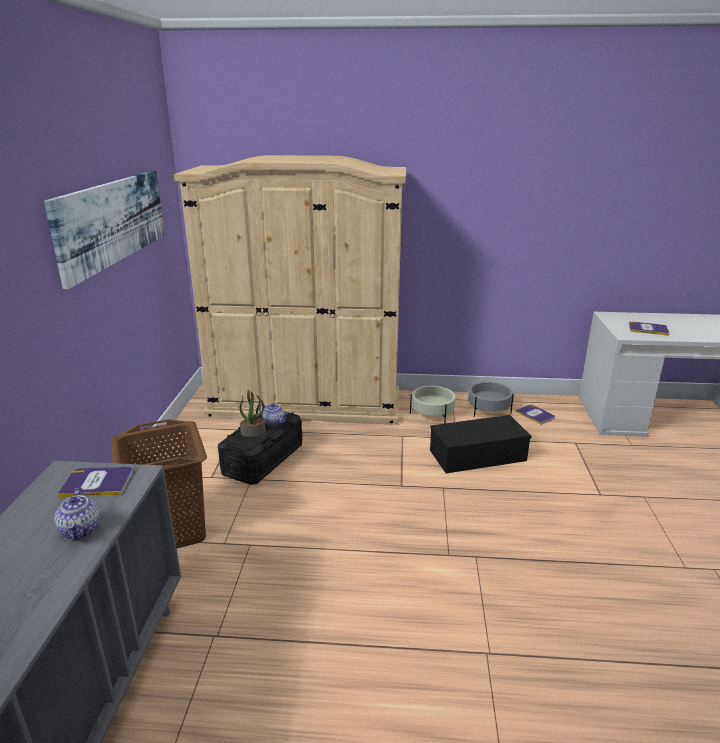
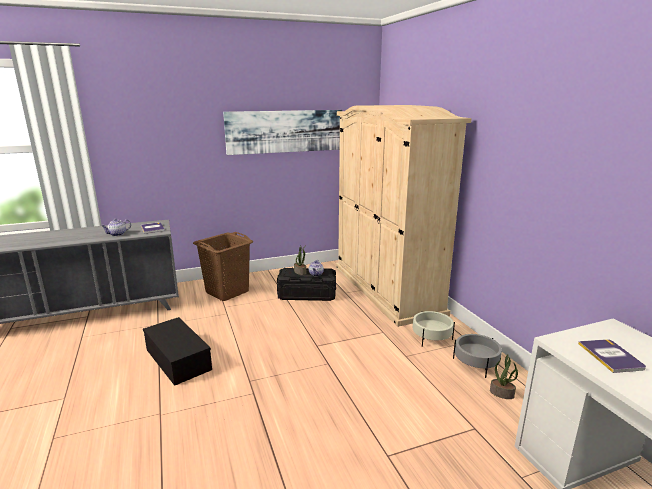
camera: 65 degrees right, 5 degrees down
black storage box [430,415,531,473] -> black storage box moved to [143,317,212,386]
book [515,405,555,425] -> potted plant [490,354,518,399]

